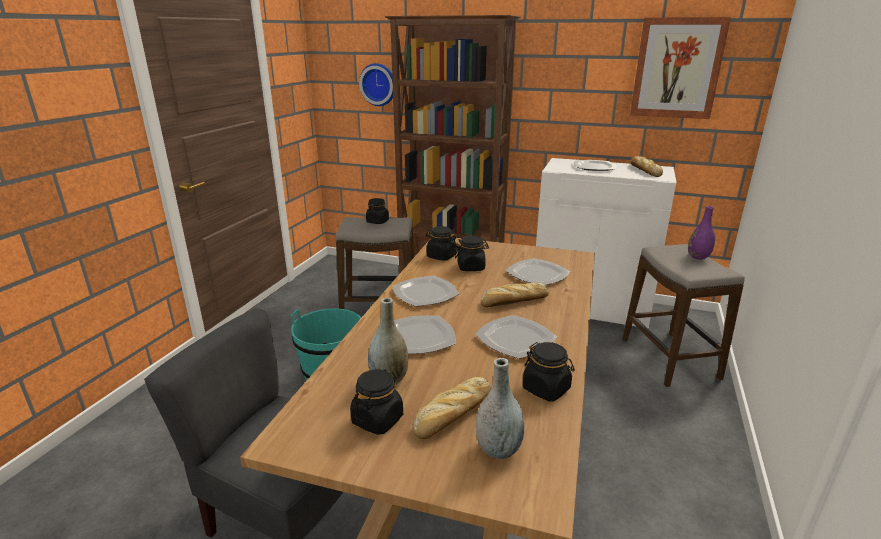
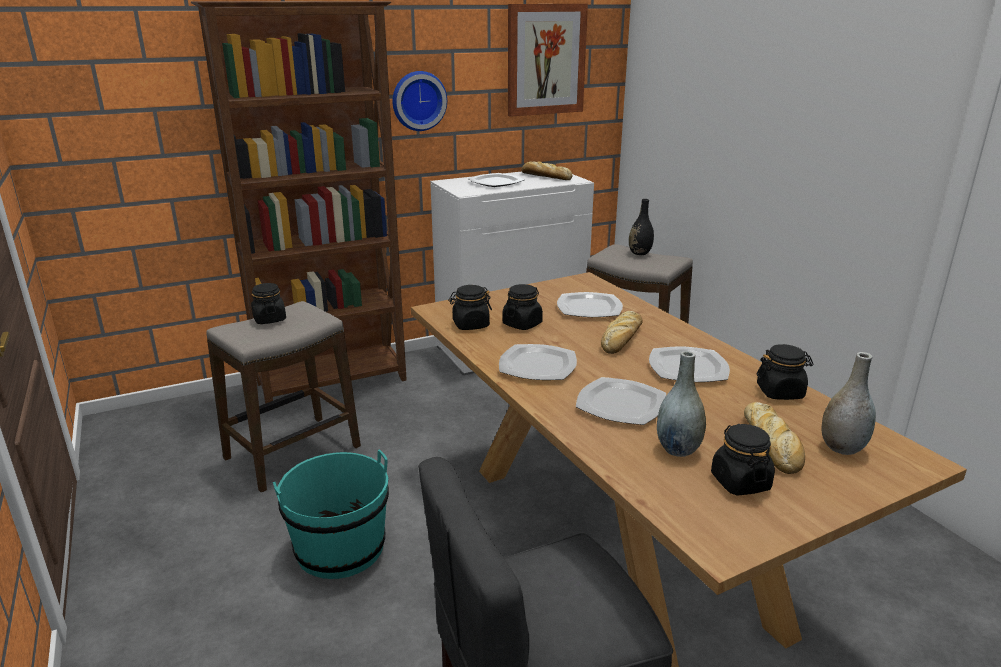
camera: 45 degrees left, 0 degrees up
wall clock [359,63,393,106] -> wall clock moved to [392,71,447,131]
purple vase [688,206,715,260] -> black vase [629,199,654,255]

